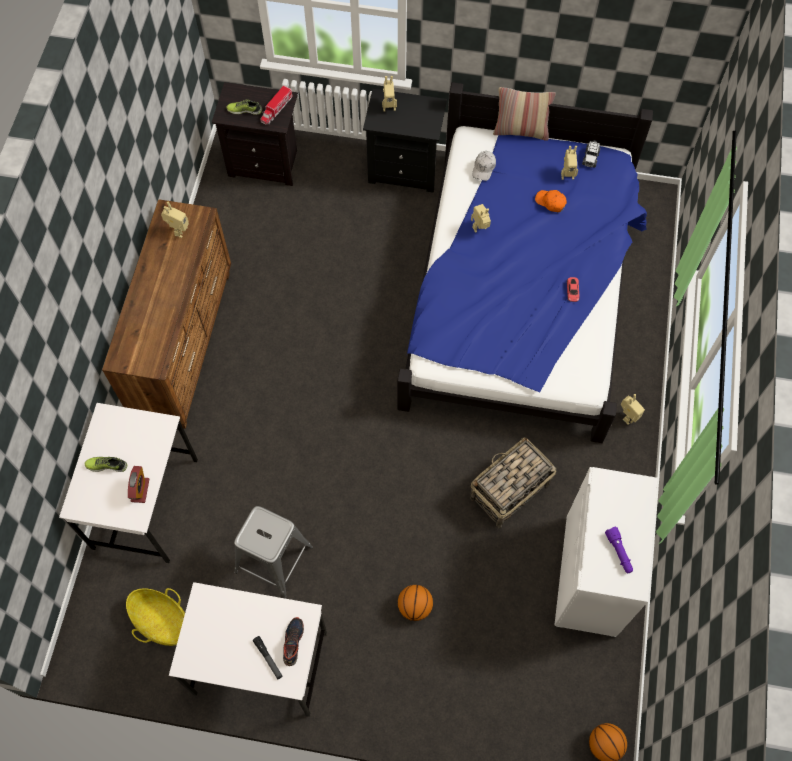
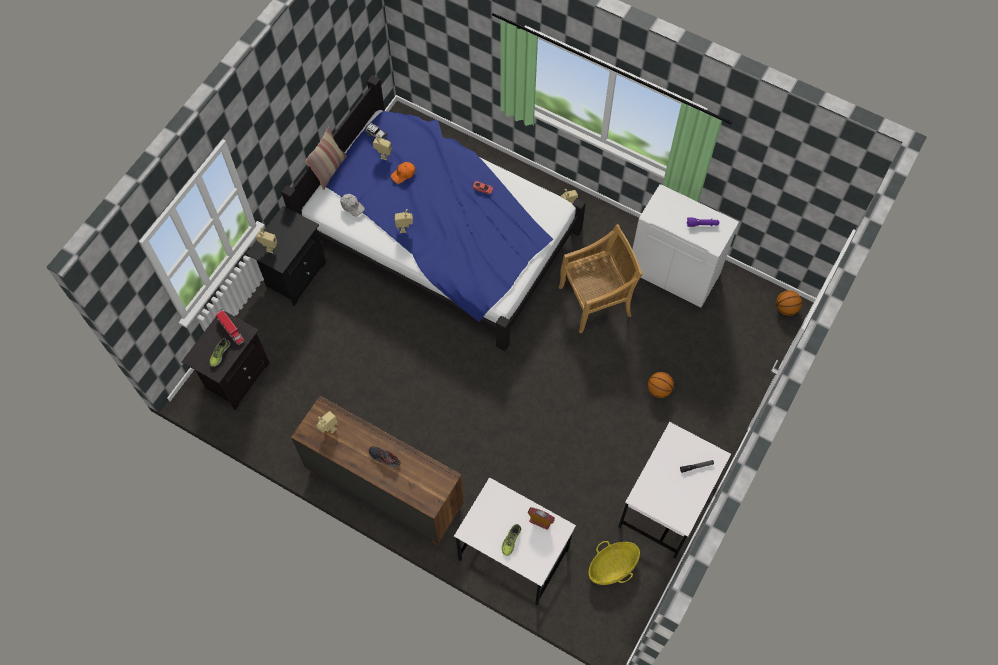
camera: 70 degrees left, 0 degrees up
grey stool [234,506,313,598] -> none
shoe [283,617,304,666] -> shoe moved to [369,446,400,468]
basket [470,437,556,528] -> beige chair [559,224,643,333]

